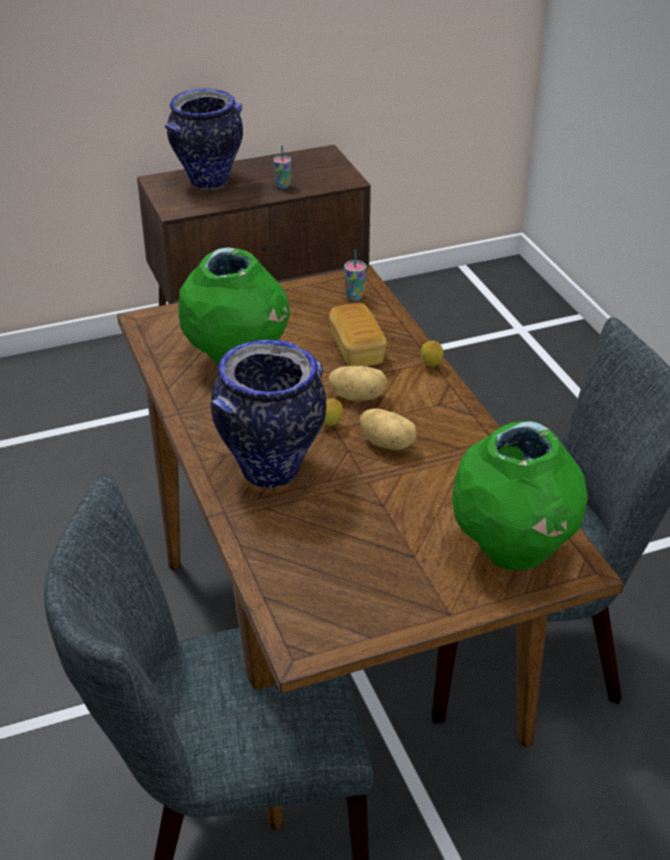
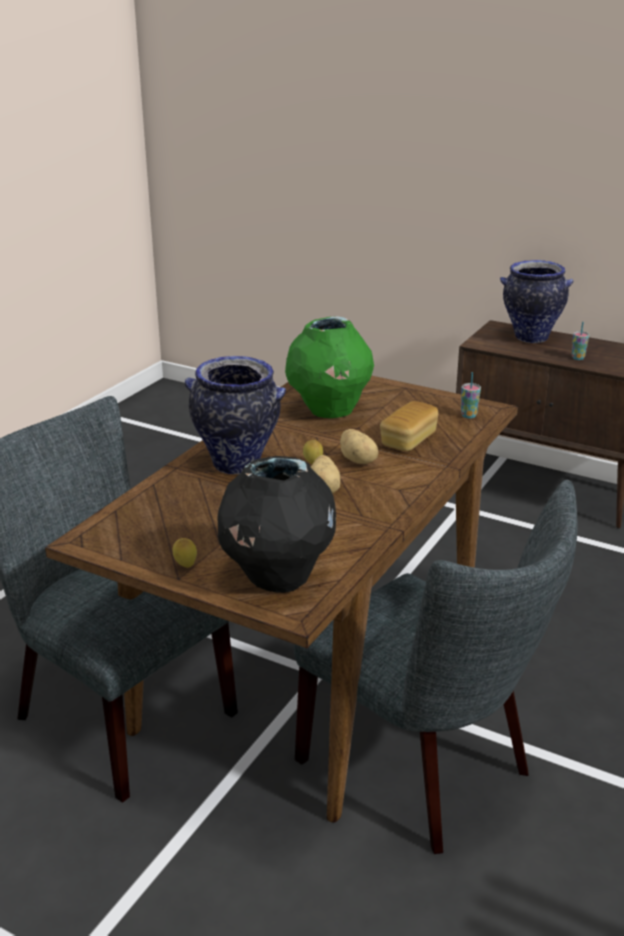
camera: 50 degrees right, 10 degrees down
lemon [421,341,443,367] -> lemon moved to [173,538,197,568]
green vase [452,421,588,570] -> black vase [217,456,336,593]

